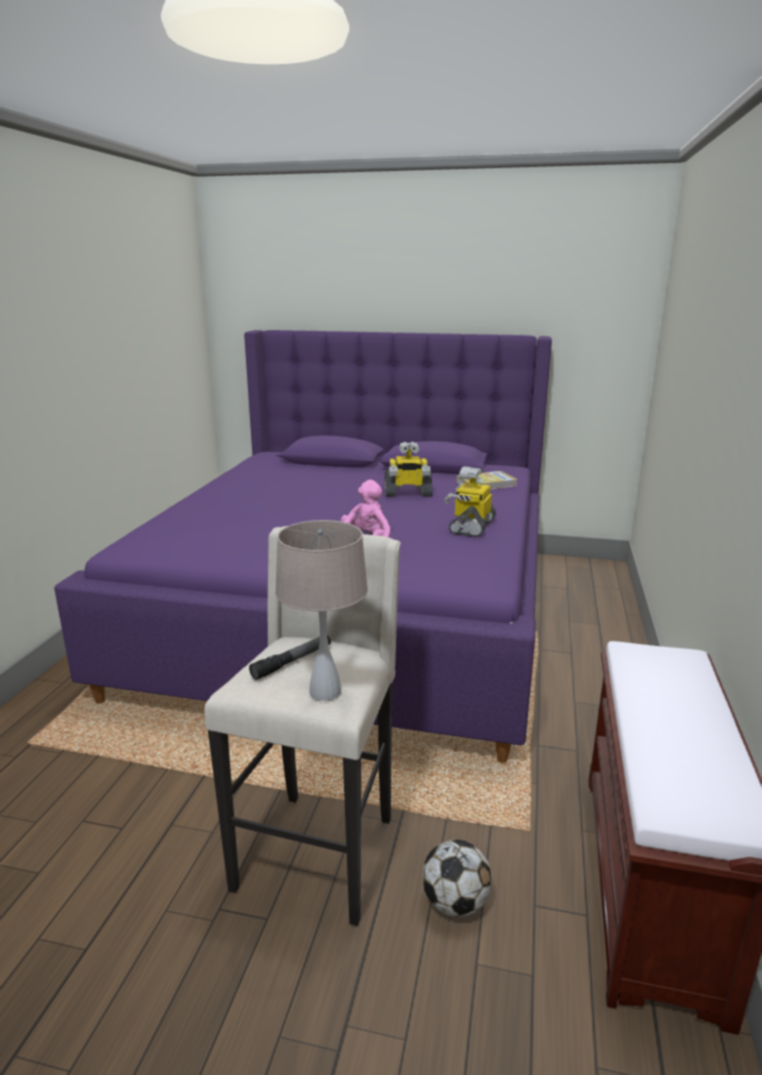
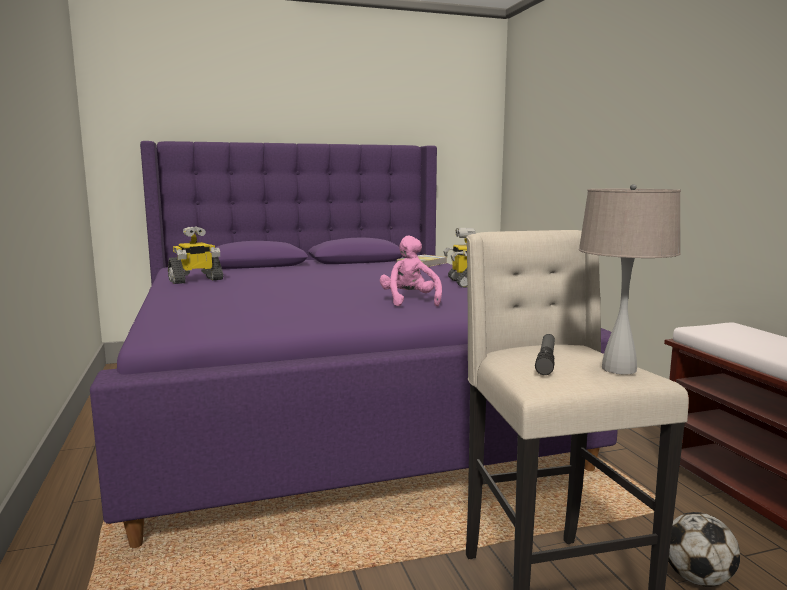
camera: 30 degrees left, 10 degrees down
toy robot [385,441,432,497] -> toy robot moved to [168,226,223,284]

